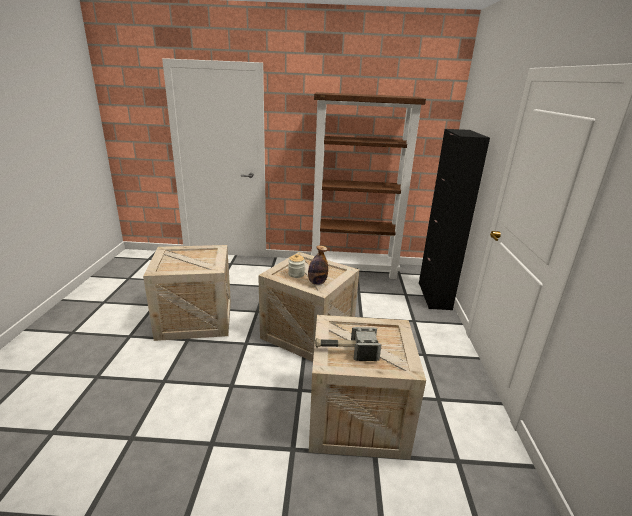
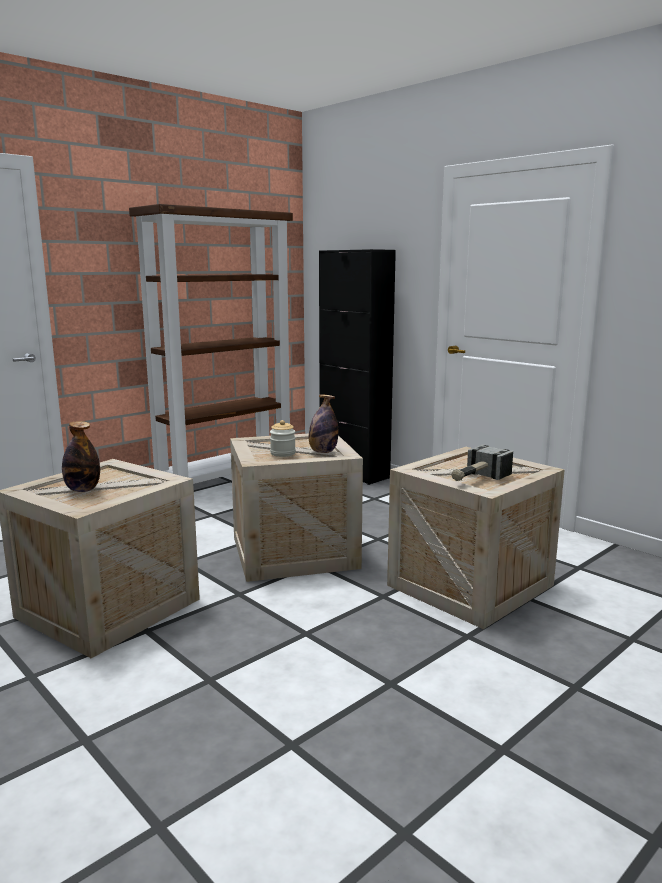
camera: 45 degrees left, 10 degrees down
none -> bottle [62,421,100,492]

